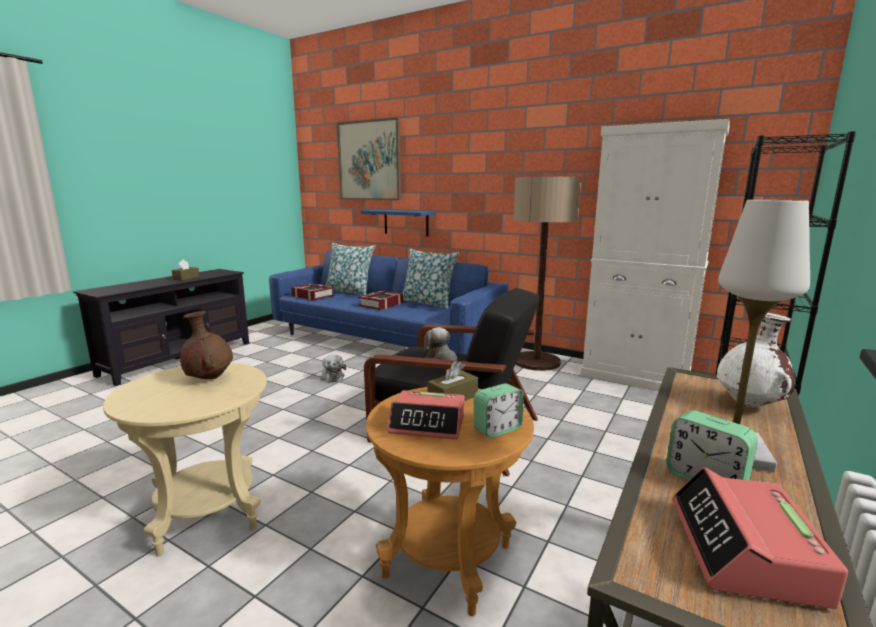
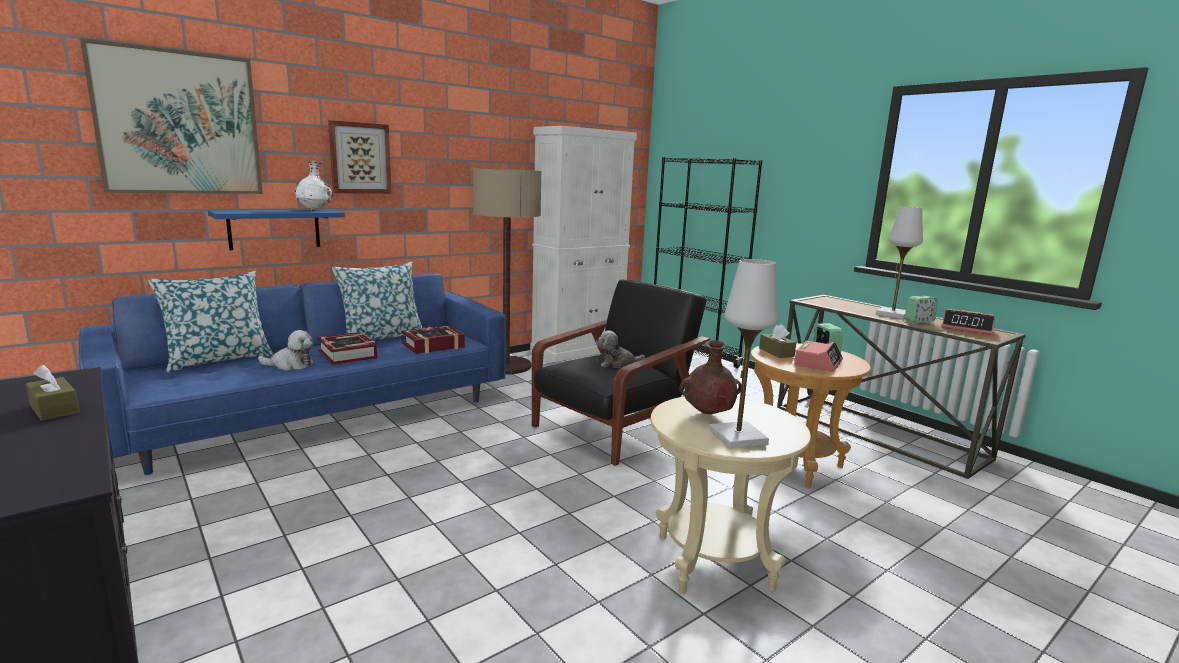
camera: 70 degrees left, 0 degrees up
book [291,283,335,300] -> book moved to [401,325,465,354]
plush toy [320,354,346,383] -> plush toy moved to [258,330,314,371]
white vase [717,313,794,408] -> white vase moved to [295,161,333,211]
none -> picture [328,120,392,194]
none -> white table lamp [709,259,779,449]

